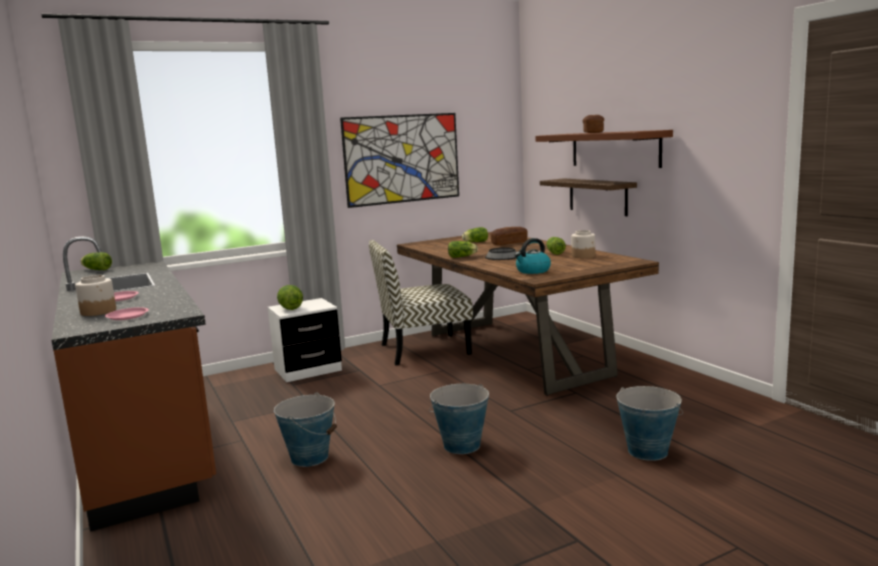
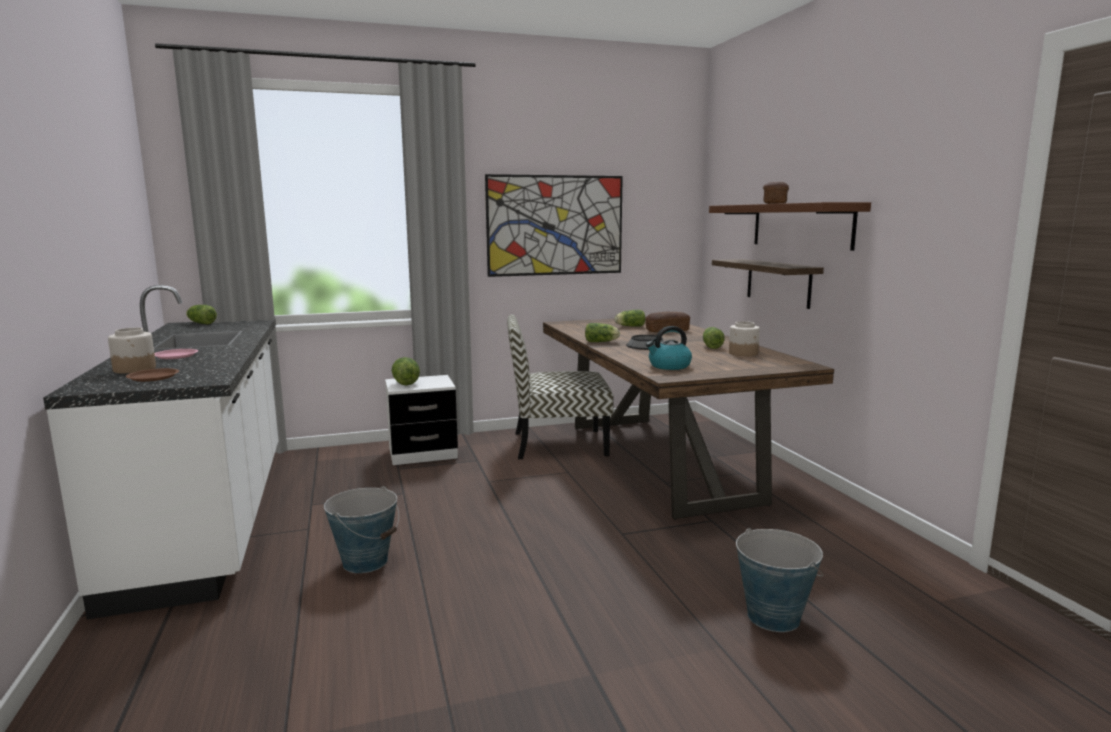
camera: 10 degrees right, 0 degrees up
brown counter [51,237,216,532] -> white counter [43,285,279,620]
pink plate [105,307,149,320] -> brown plate [126,368,179,382]
bucket [429,384,489,454] -> none

